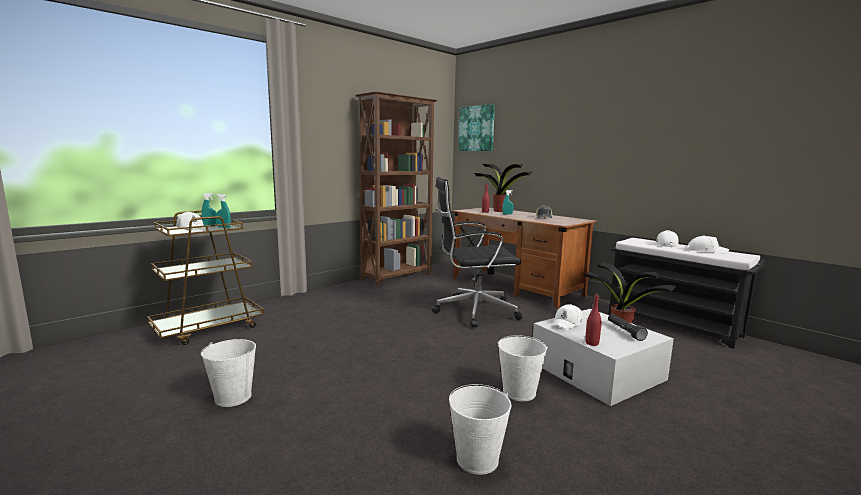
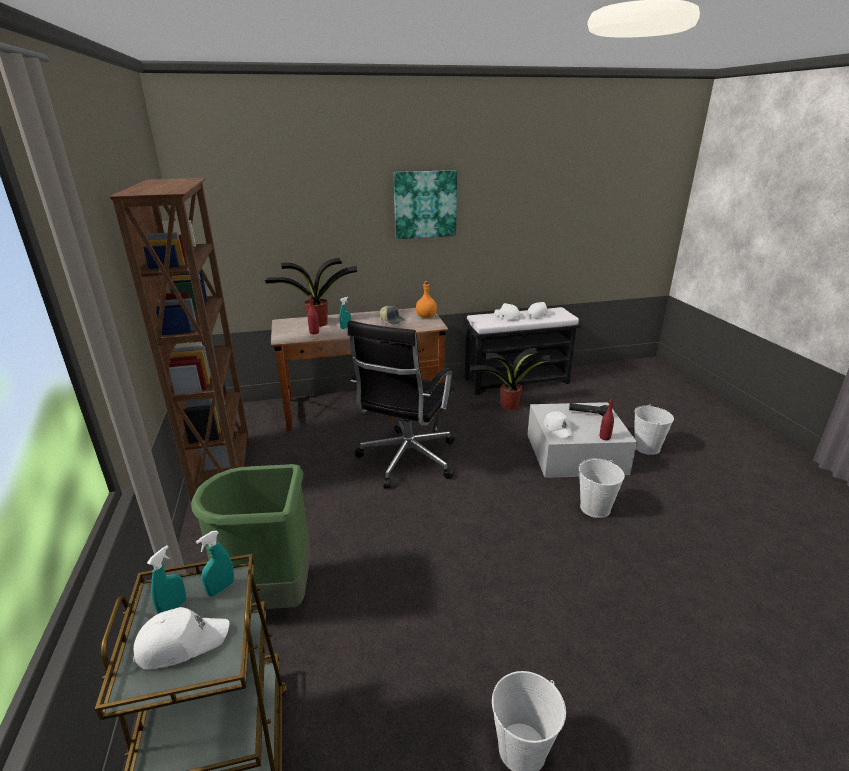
camera: 60 degrees left, 15 degrees up
white bucket [449,384,511,475] -> white bucket moved to [634,404,674,455]
picture [458,104,495,151] -> picture moved to [394,170,457,239]
none -> green trash can [191,464,311,610]
none -> orange bottle [416,281,437,318]

